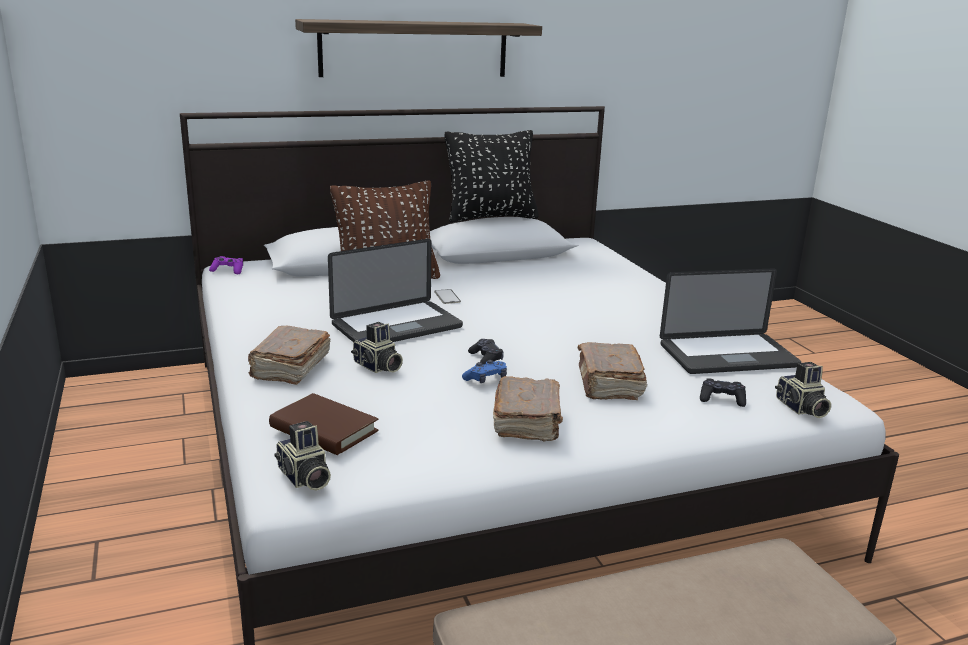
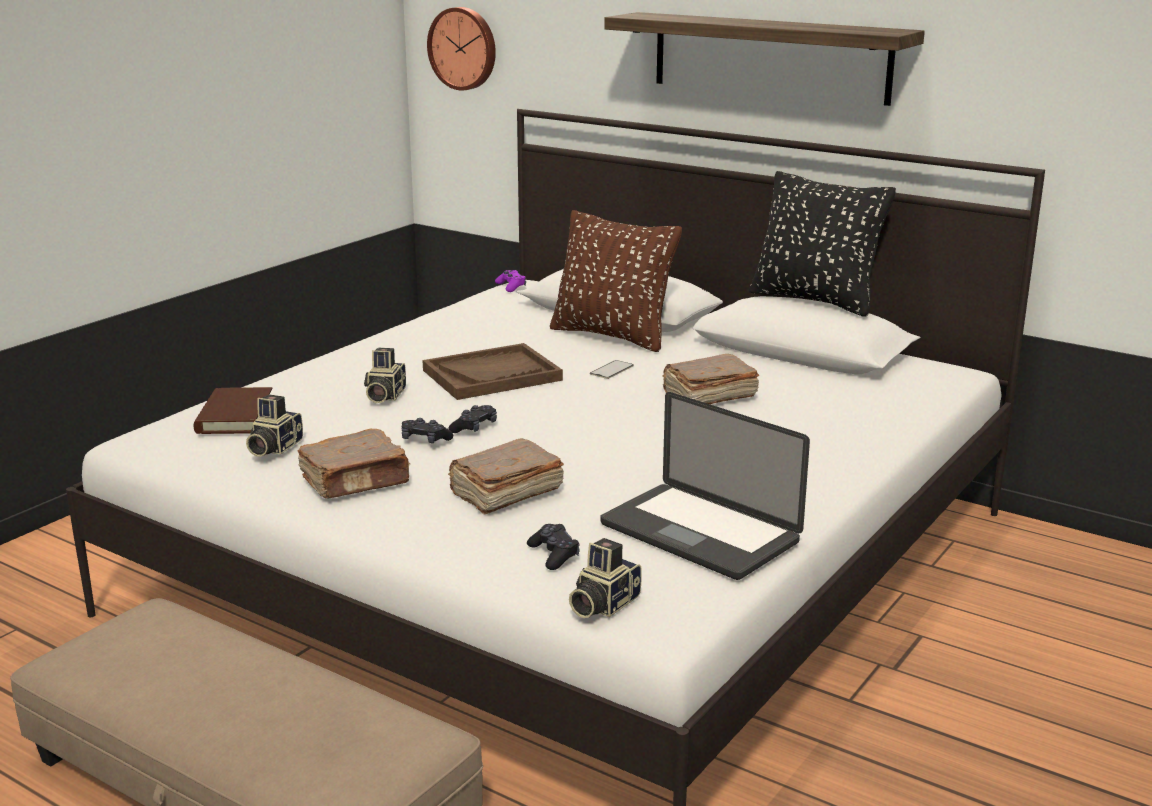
camera: 55 degrees right, 0 degrees up
brown book [248,326,331,385] -> brown book moved to [662,354,759,404]
camera [274,421,331,491] -> camera moved to [246,394,303,457]
laptop [328,239,463,342] -> brown tray [423,343,563,400]
blue game controller [462,360,507,383] -> black game controller [401,418,453,443]
none -> wall clock [427,7,496,91]

